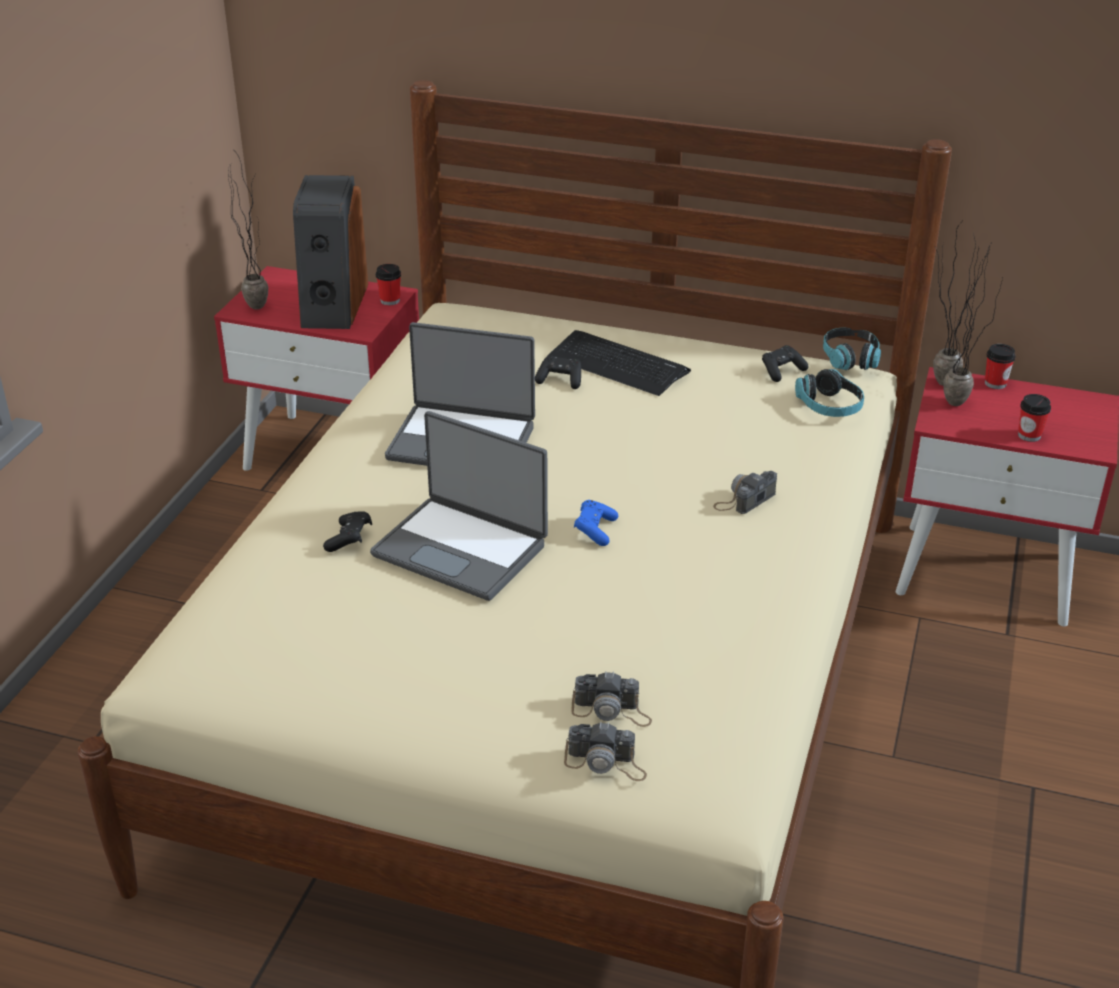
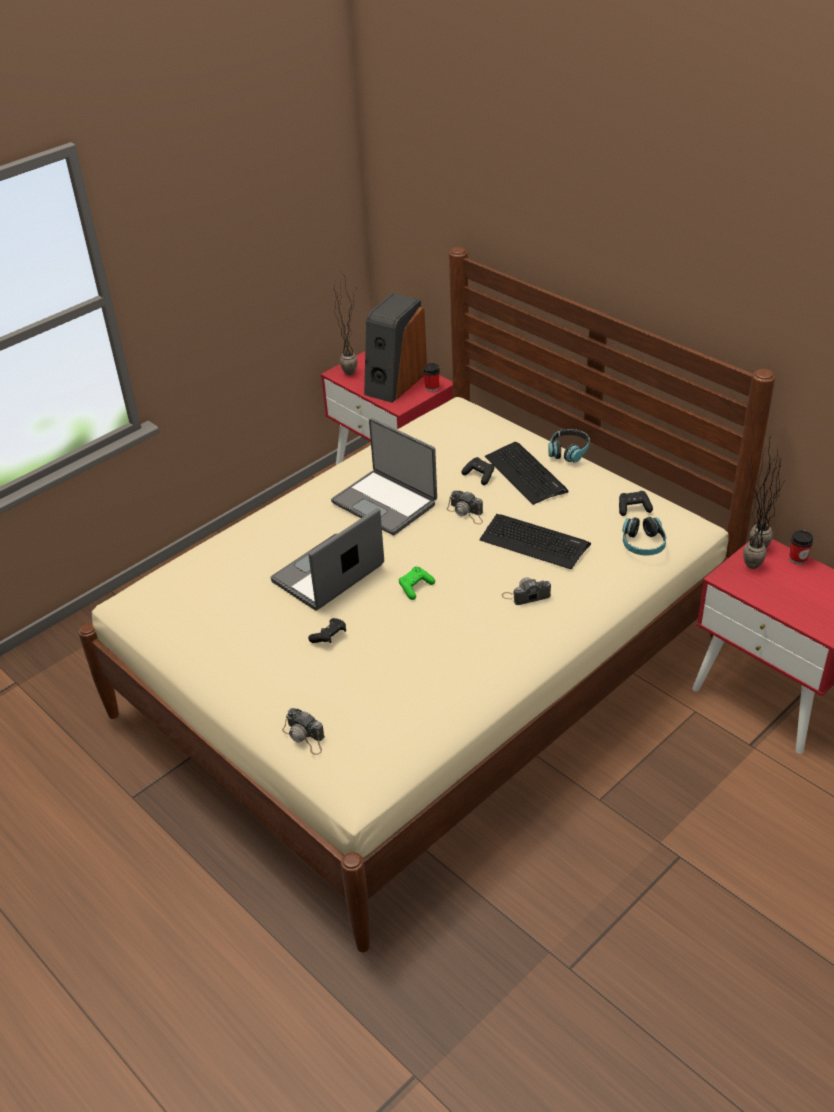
camera: 30 degrees right, 5 degrees up
black game controller [323,512,372,552] -> black game controller moved to [308,618,346,643]
laptop [370,411,548,601] -> laptop turned 75 degrees clockwise [270,508,384,611]
camera [571,671,652,727] -> camera moved to [447,491,483,524]
blue game controller [574,500,618,546] -> green game controller [399,566,435,600]
headphones [823,327,881,370] -> headphones moved to [548,429,590,463]
cup [1018,394,1051,442] -> none
none -> keyboard [479,514,591,570]

